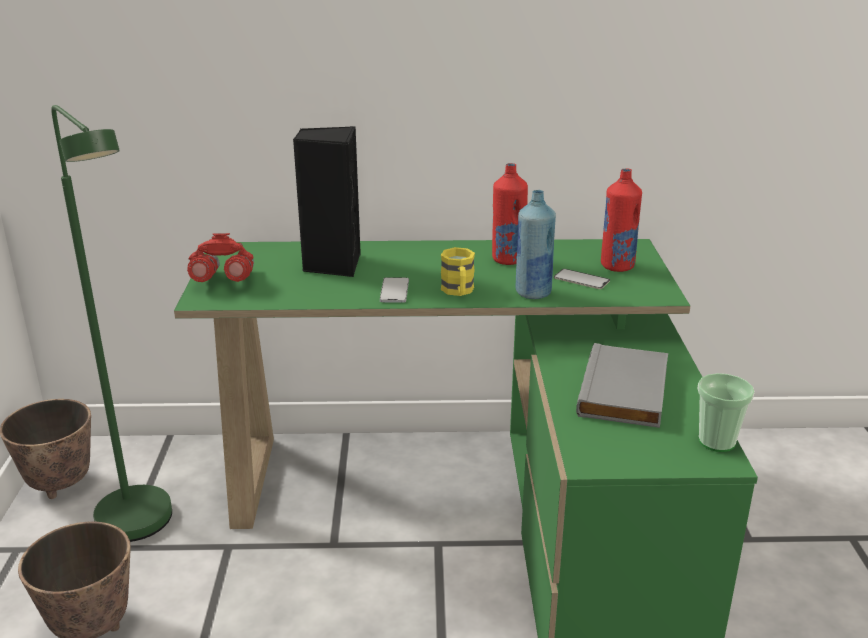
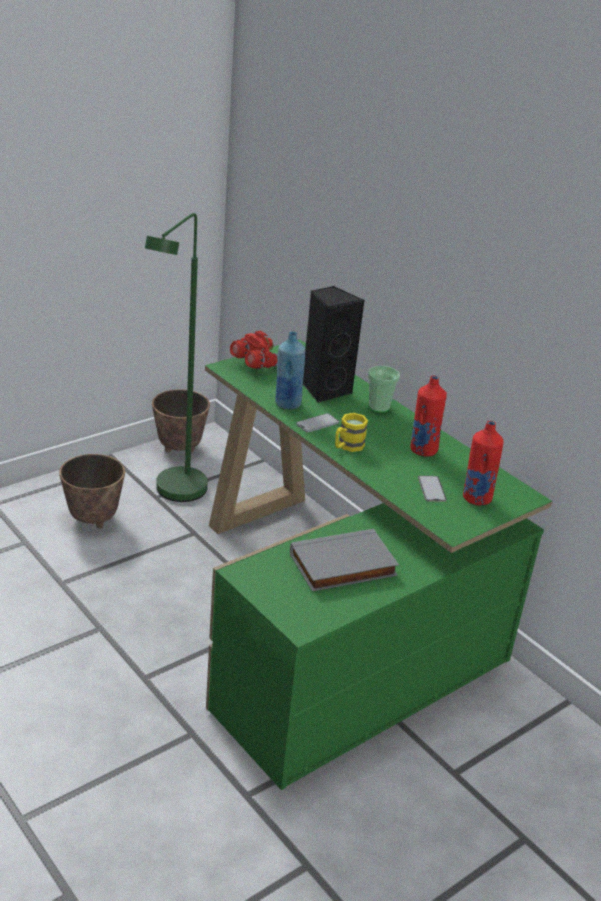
camera: 50 degrees right, 5 degrees up
blue bottle [516,190,556,299] -> blue bottle moved to [275,331,306,409]
cup [698,373,755,452] -> cup moved to [368,366,400,413]

